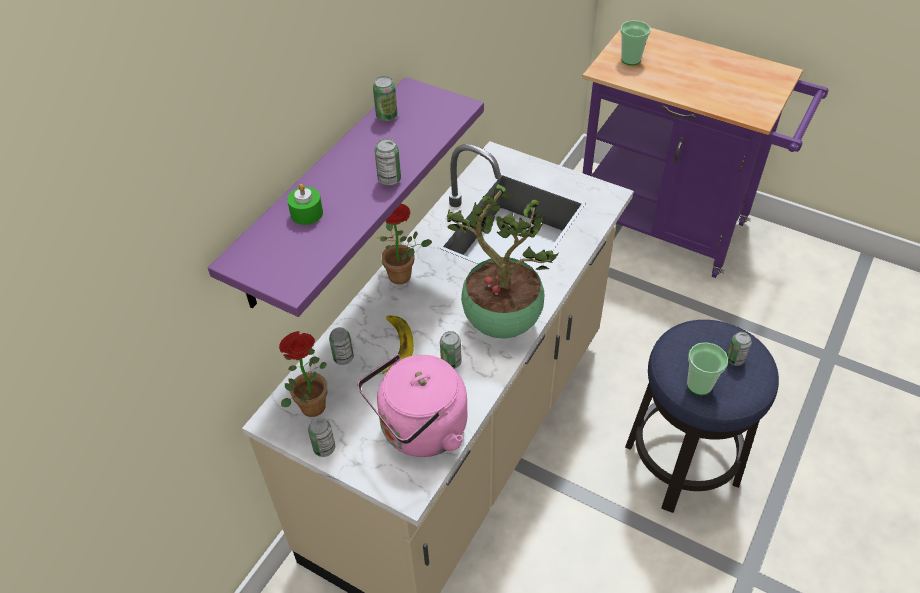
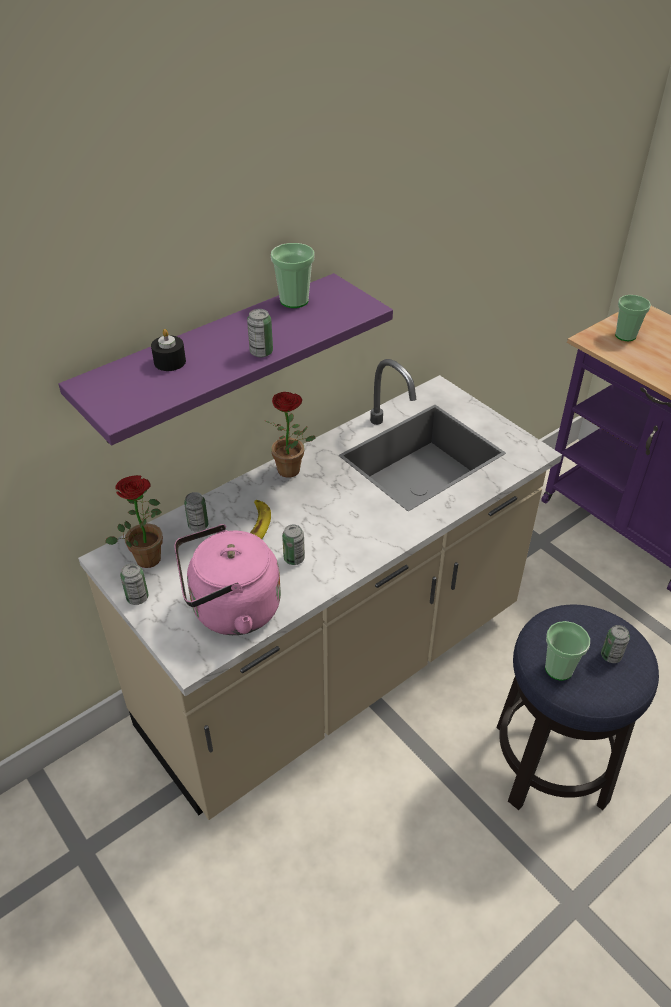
camera: 20 degrees right, 5 degrees down
green candle [287,184,323,225] -> black candle [151,329,186,371]
can [373,76,398,121] -> cup [271,243,315,308]
potted plant [447,184,559,339] -> none

